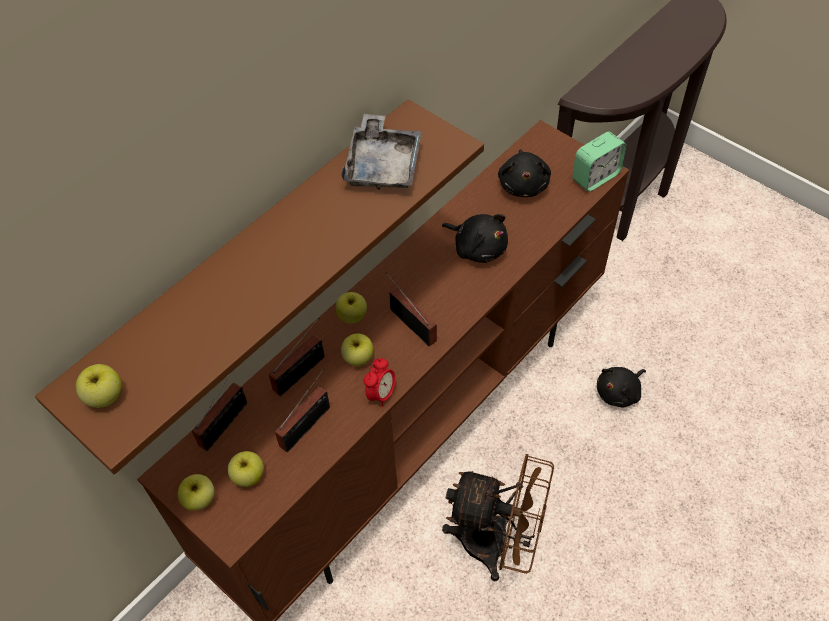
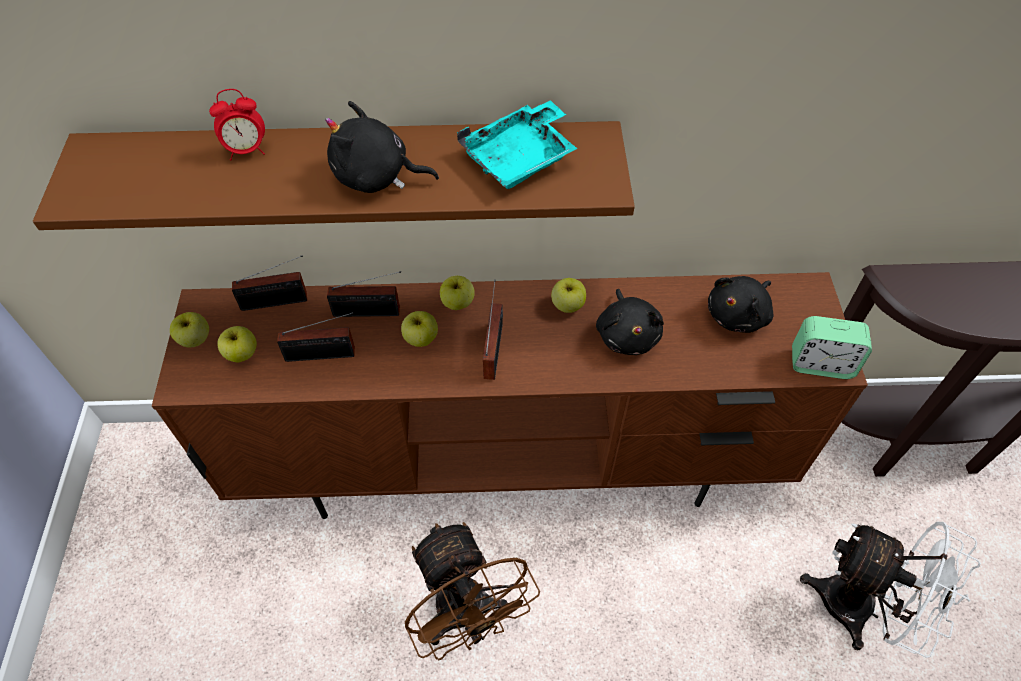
camera: 45 degrees right, 0 degrees up
apple [76,364,122,408] -> apple moved to [551,278,586,313]
grey tray [341,114,422,190] -> turquoise tray [457,100,577,189]
alarm clock [364,359,395,407] -> alarm clock moved to [209,89,265,160]
black plush toy [597,367,646,408] -> black plush toy moved to [325,101,439,193]
none -> white fan [800,522,981,658]

